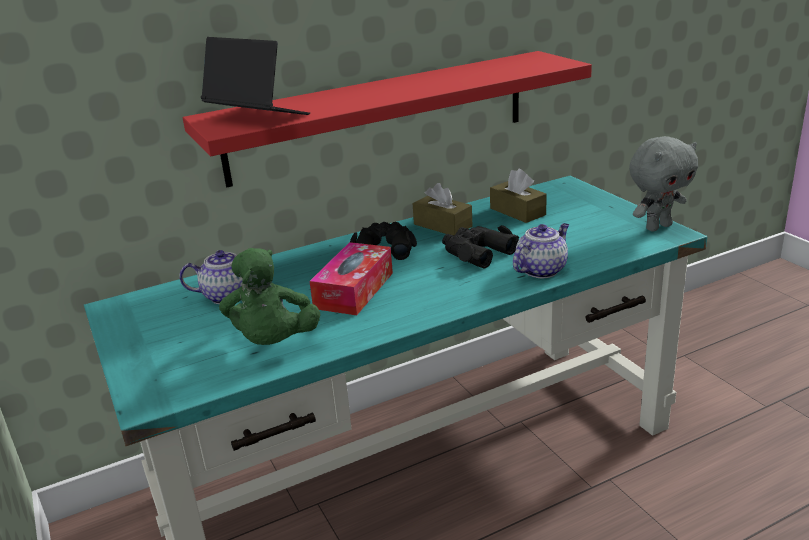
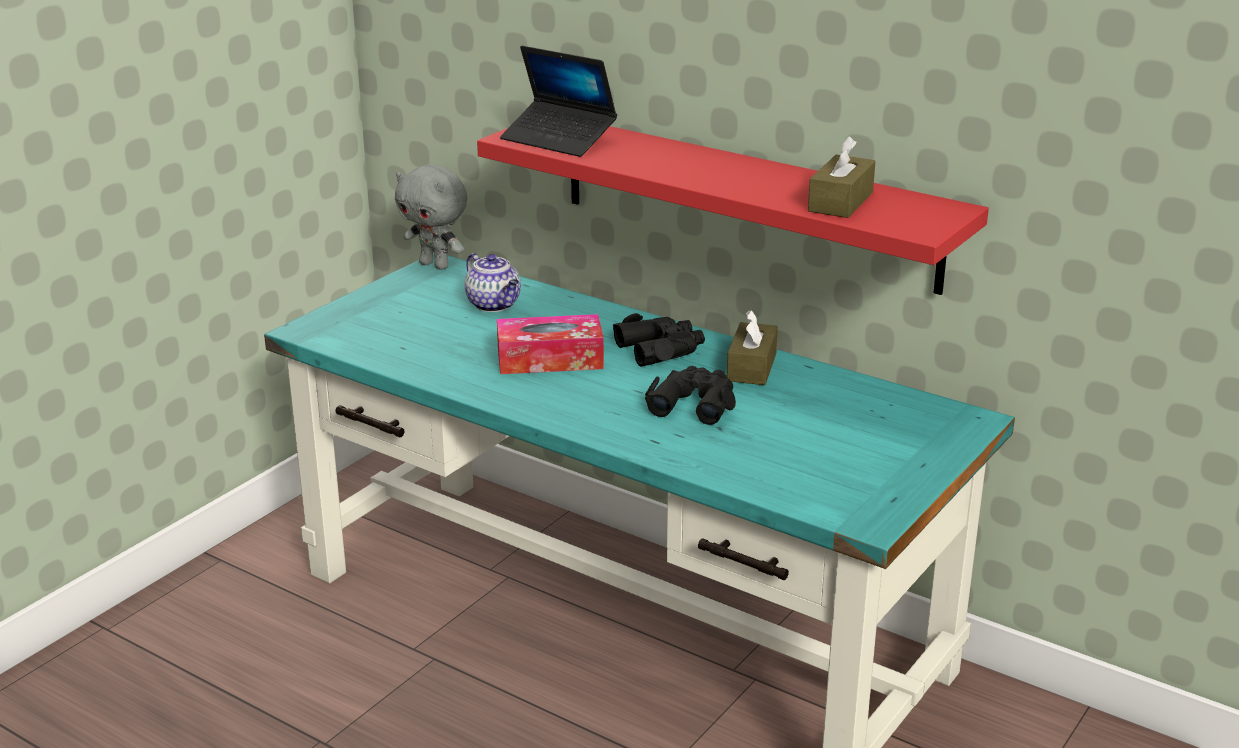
camera: 60 degrees right, 0 degrees up
laptop [201,37,310,115] -> laptop turned 120 degrees clockwise [500,46,617,157]
green plush toy [219,248,320,345] -> none
brown tissue box [490,169,547,223] -> brown tissue box moved to [808,136,875,218]
teapot [513,223,569,278] -> none
grey plush toy [629,136,698,231] -> grey plush toy moved to [395,164,467,270]

